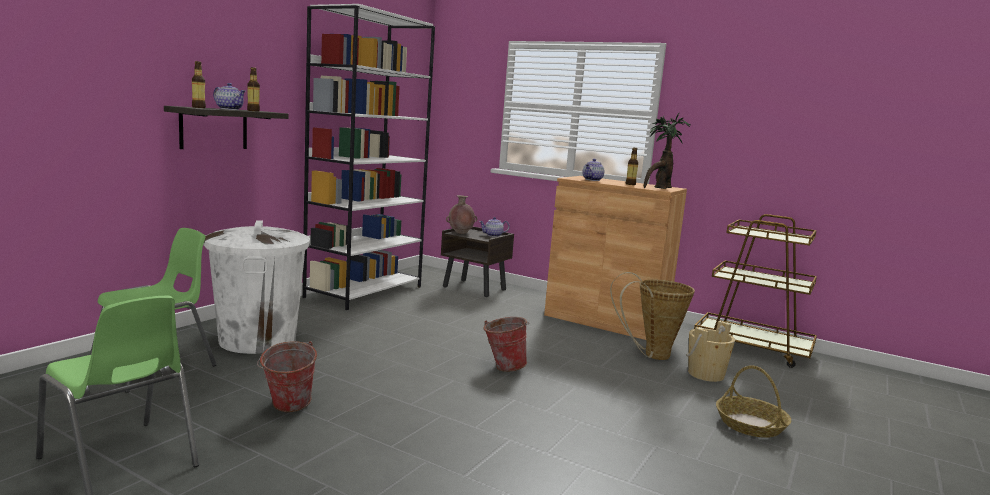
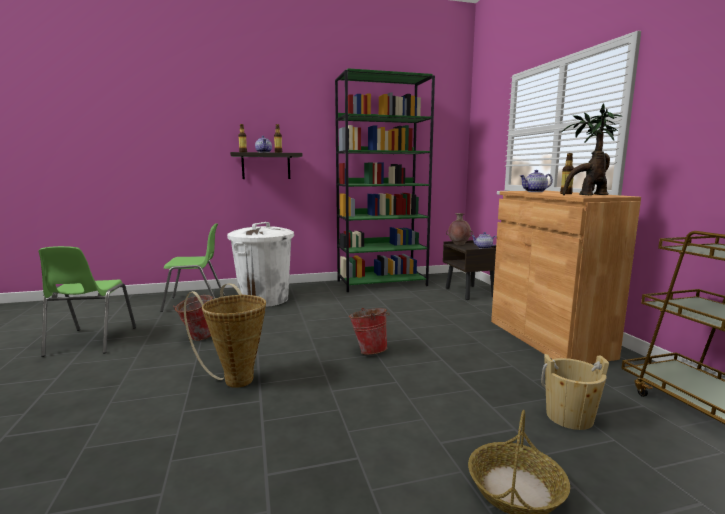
camera: 45 degrees right, 0 degrees up
white bookcase [302,4,435,310] -> green bookcase [335,68,435,292]
basket [610,272,695,360] -> basket moved to [184,283,266,388]

